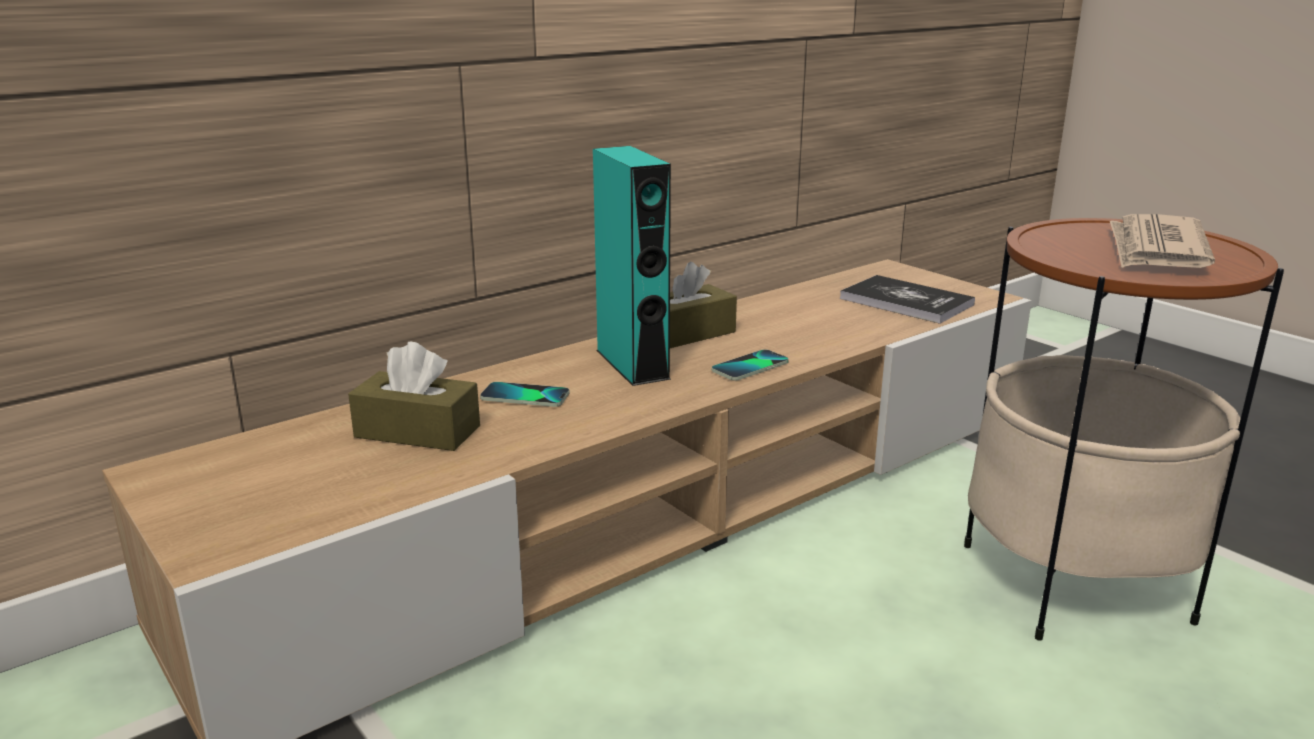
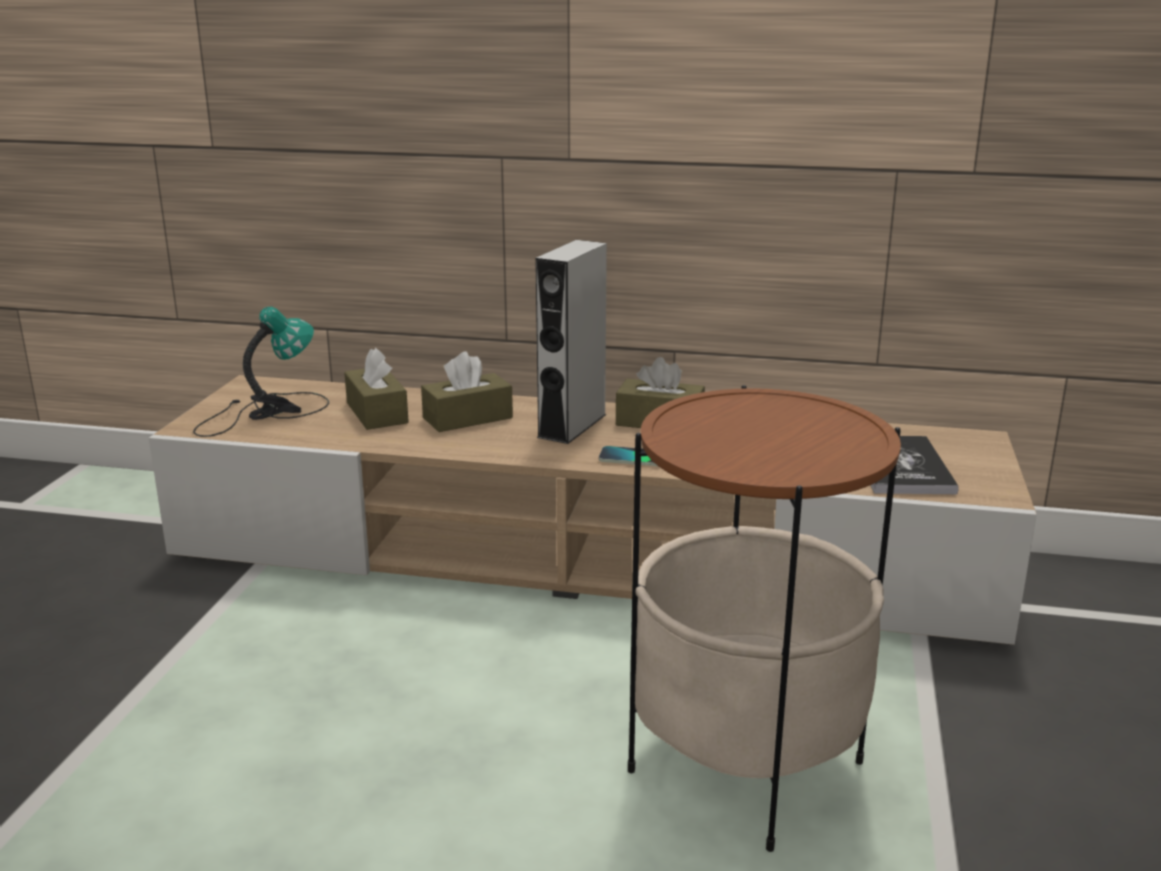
camera: 50 degrees right, 0 degrees up
phone [480,382,569,407] -> brown tissue box [421,351,513,432]
turquoise speaker [593,146,671,386] -> grey speaker [535,240,607,444]
newspaper [1110,214,1215,268] -> none
none -> table lamp [193,307,329,437]

